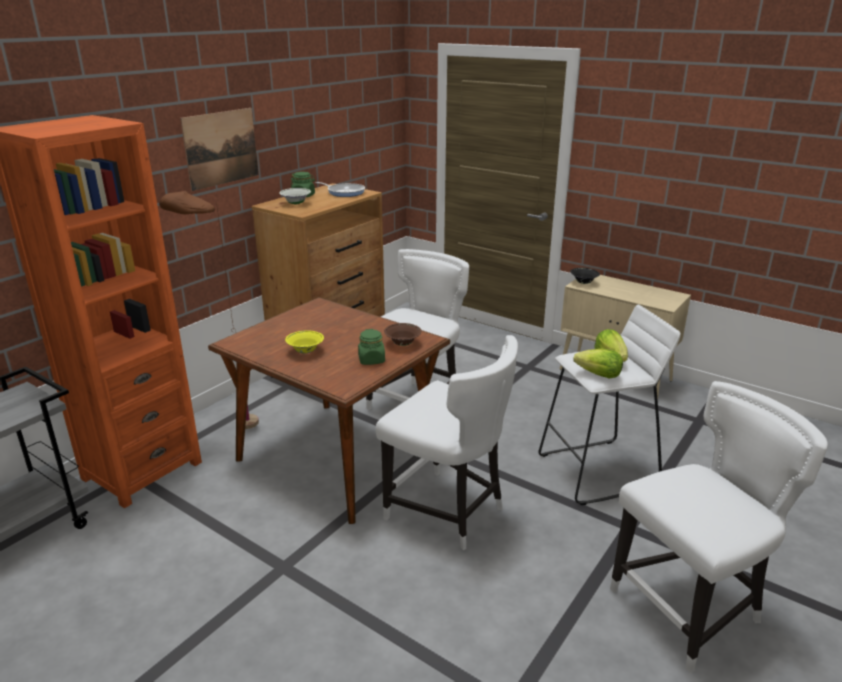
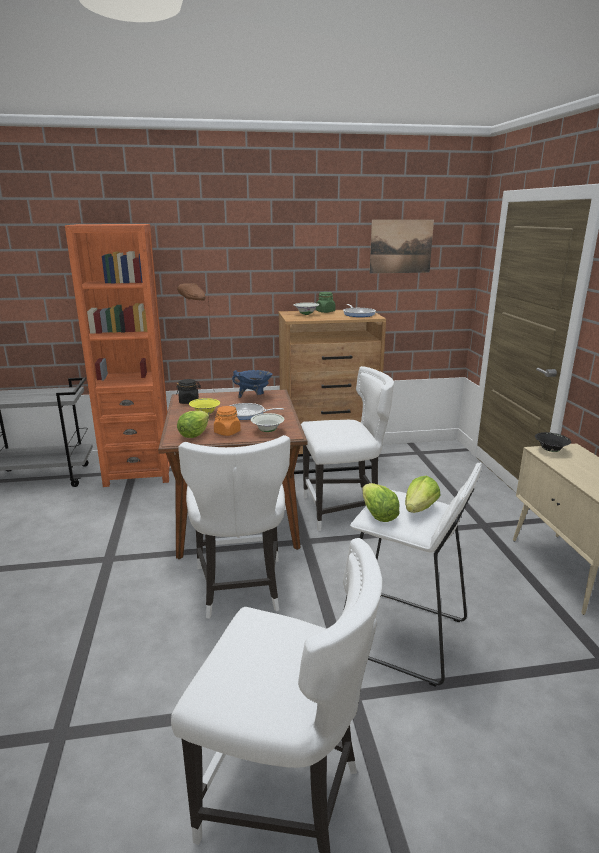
camera: 45 degrees right, 5 degrees down
picture [180,108,259,191] -> picture moved to [369,219,434,274]
green jar [358,329,385,365] -> orange jar [214,406,241,436]
brown bowl [384,323,422,346] -> white bowl [251,413,284,432]
none -> black jar [176,379,201,404]
none -> lettuce [177,411,209,438]
none -> frying pan [230,403,284,420]
none -> blue cooking pot [232,370,273,398]

